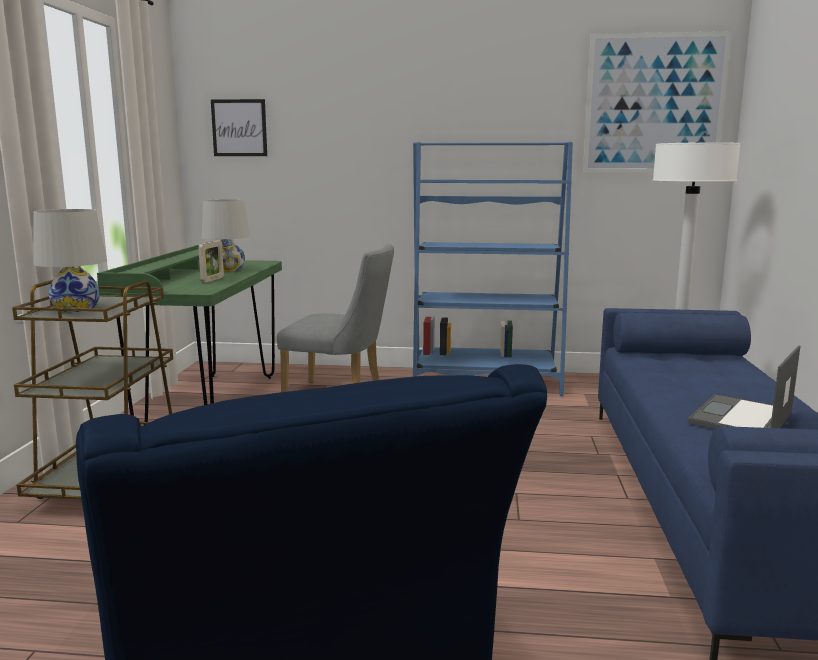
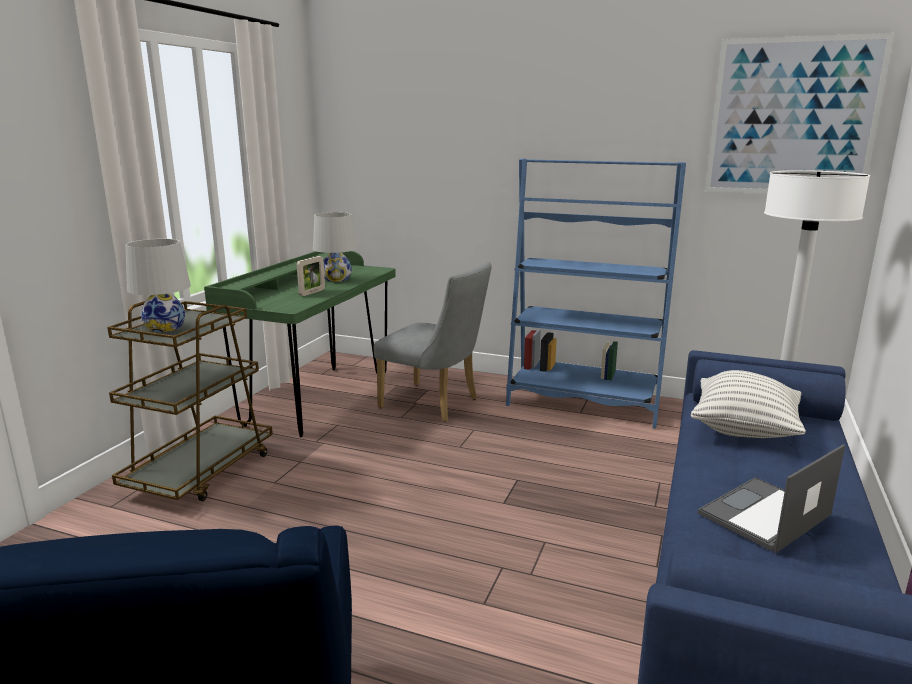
camera: 15 degrees right, 5 degrees up
picture [211,99,267,156] -> none
none -> pillow [691,370,806,438]

